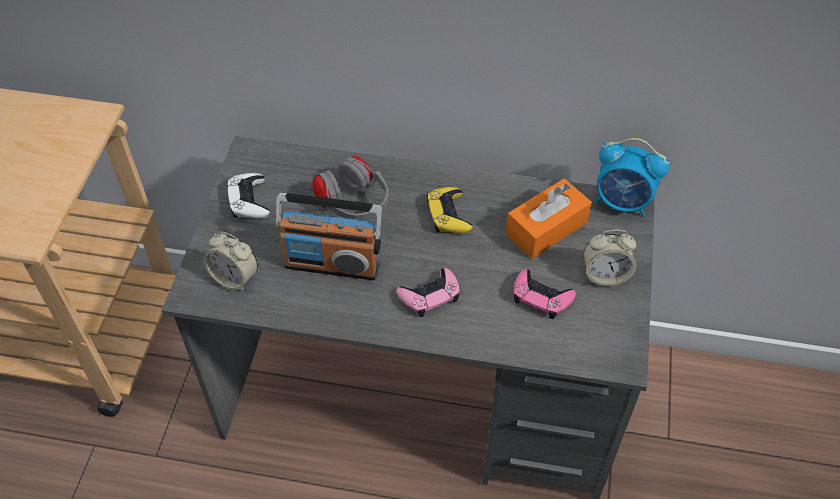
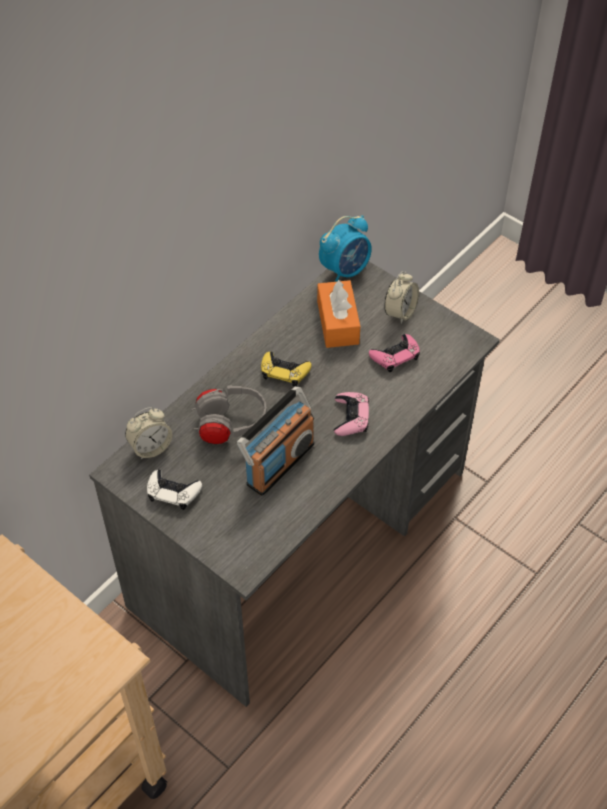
camera: 60 degrees left, 0 degrees up
alarm clock [203,231,258,292] -> alarm clock moved to [125,407,172,460]

